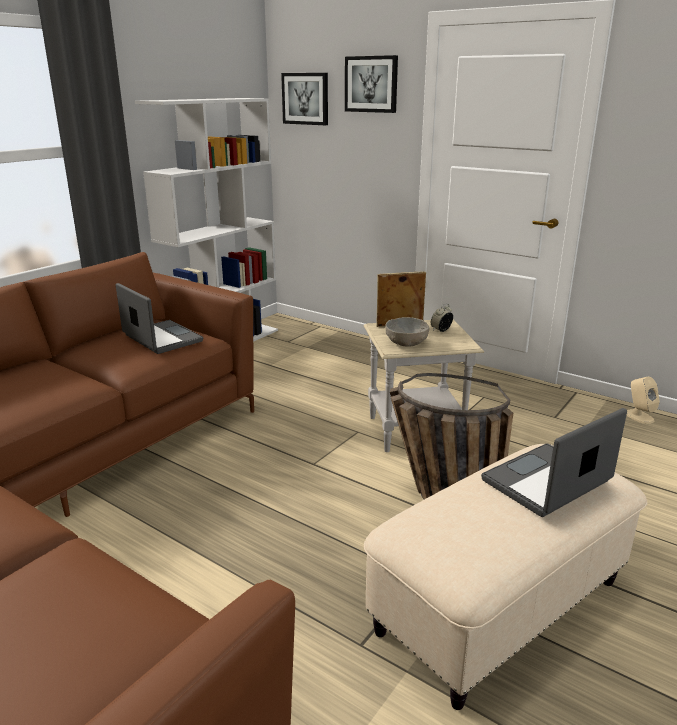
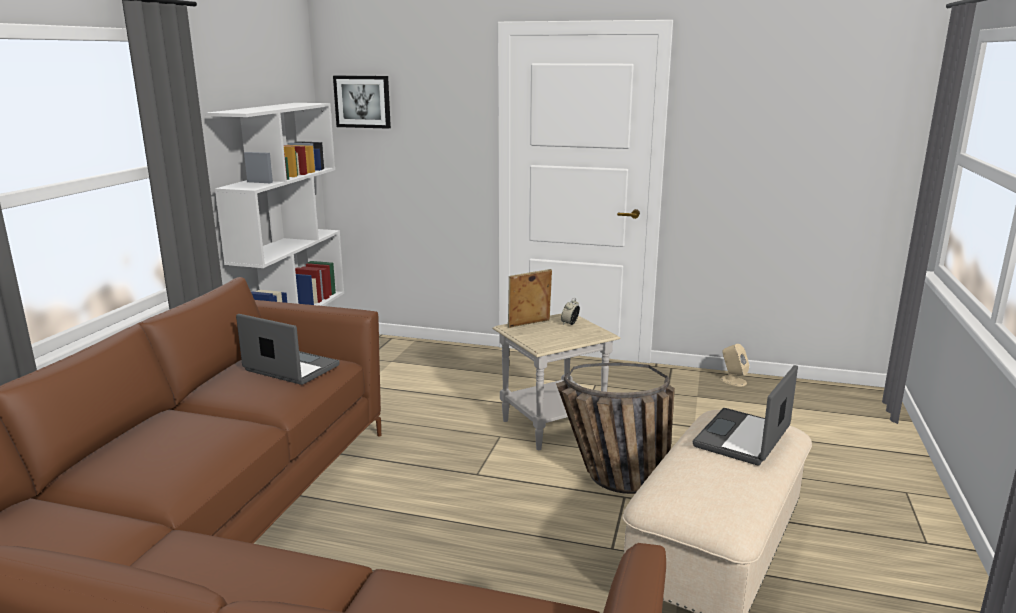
camera: 20 degrees left, 5 degrees down
picture [345,55,398,113] -> none
grey bowl [385,317,430,347] -> none

